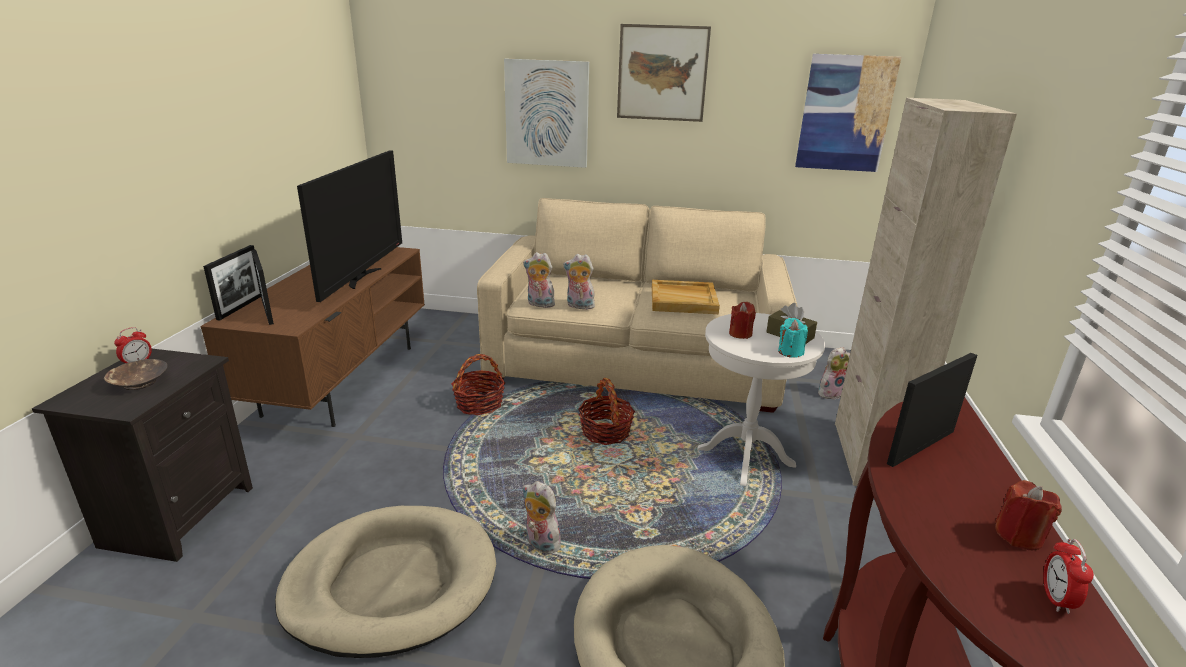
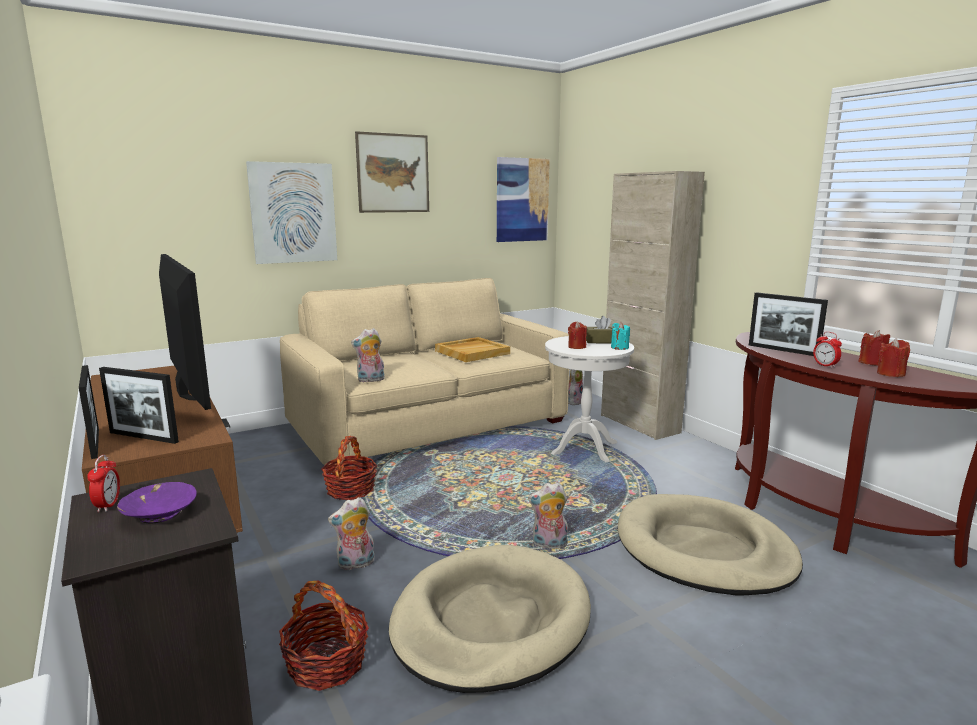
camera: 40 degrees left, 10 degrees down
brown bowl [104,359,167,390] -> purple bowl [117,482,197,523]
plush toy [563,254,598,310] -> plush toy moved to [328,497,375,570]
basket [578,378,635,445] -> basket moved to [279,581,369,691]
picture frame [887,353,977,467] -> picture frame turned 60 degrees counterclockwise [749,292,828,356]
alarm clock [1043,539,1094,614] -> alarm clock moved to [813,332,842,368]
none -> red candle [877,339,910,377]

